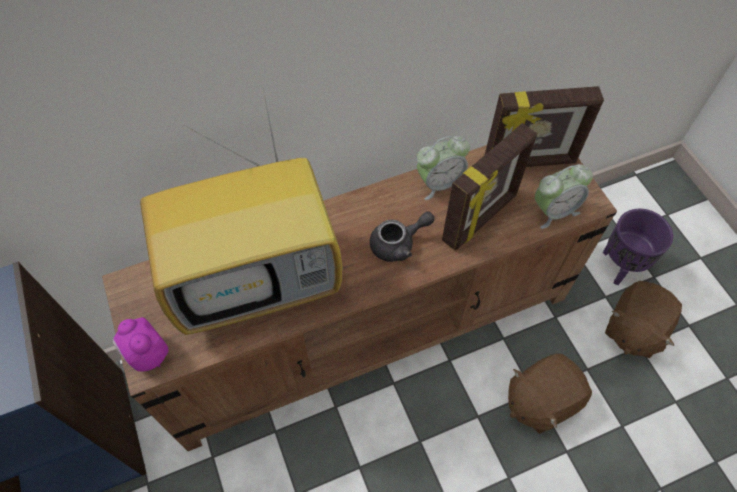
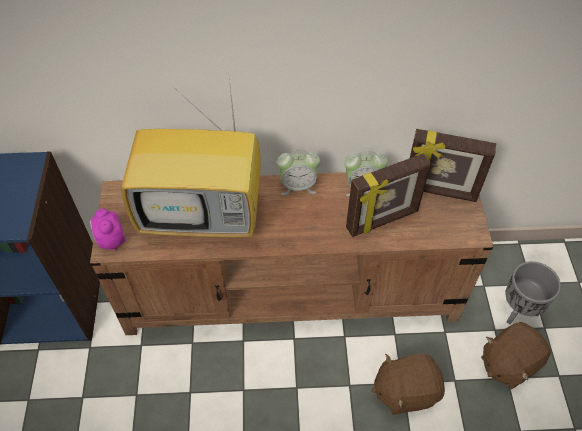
camera: 20 degrees right, 5 degrees down
grey teapot [370,212,435,262] -> none
alarm clock [535,164,593,229] -> alarm clock moved to [277,149,320,195]
purple planter [603,209,673,285] -> grey planter [505,261,561,324]

